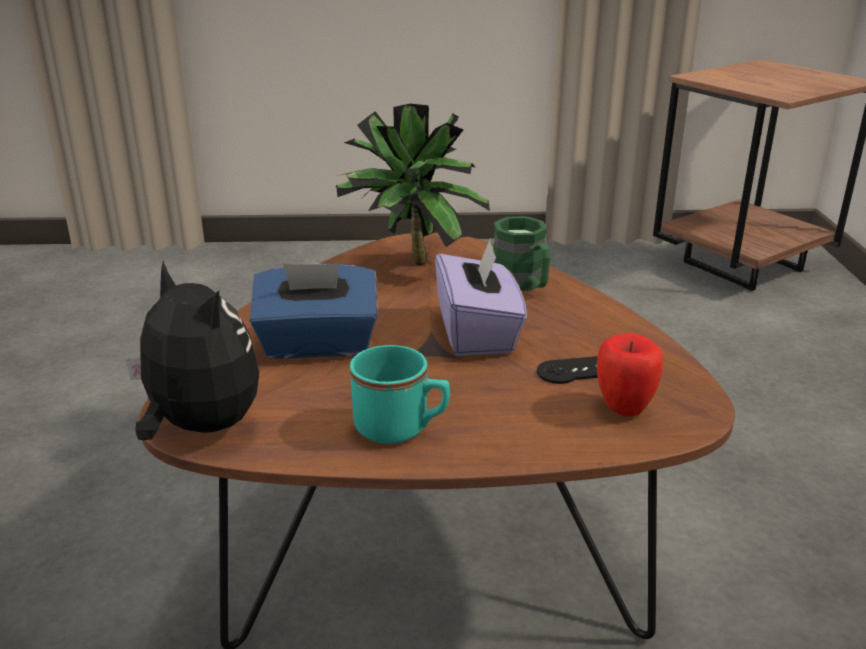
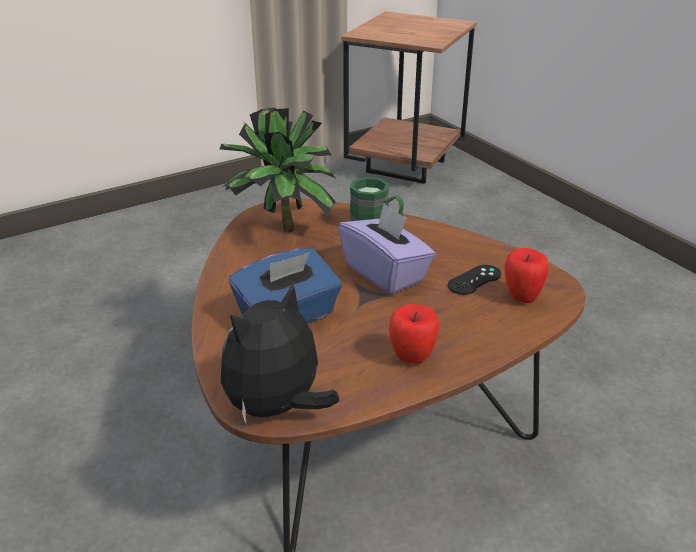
camera: 30 degrees left, 5 degrees up
plush toy [126,261,259,440] -> plush toy turned 60 degrees counterclockwise [221,282,339,427]
turquoise mug [350,345,450,444] -> apple [389,304,439,364]

